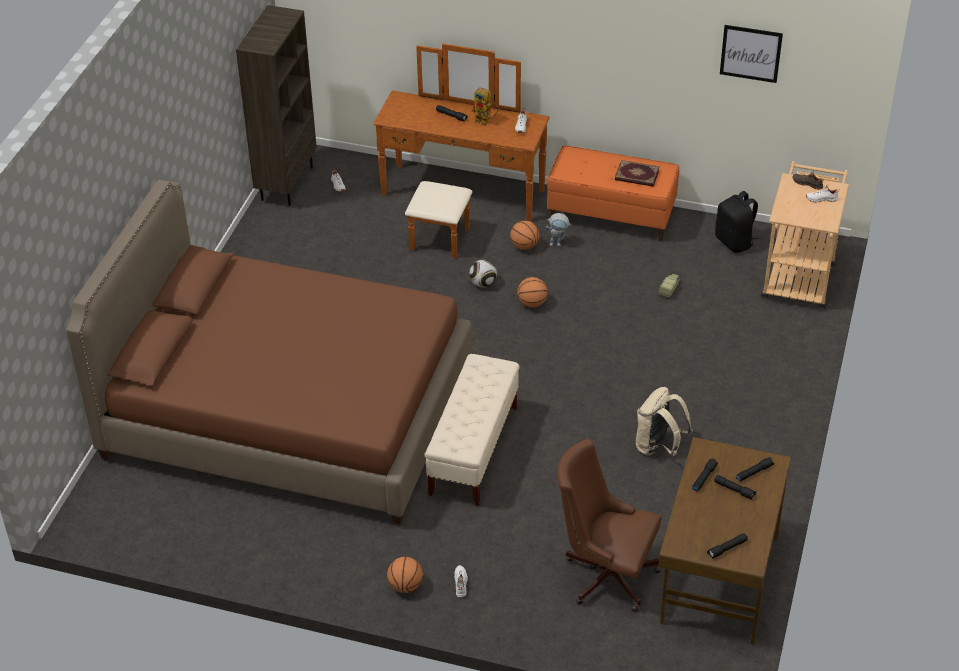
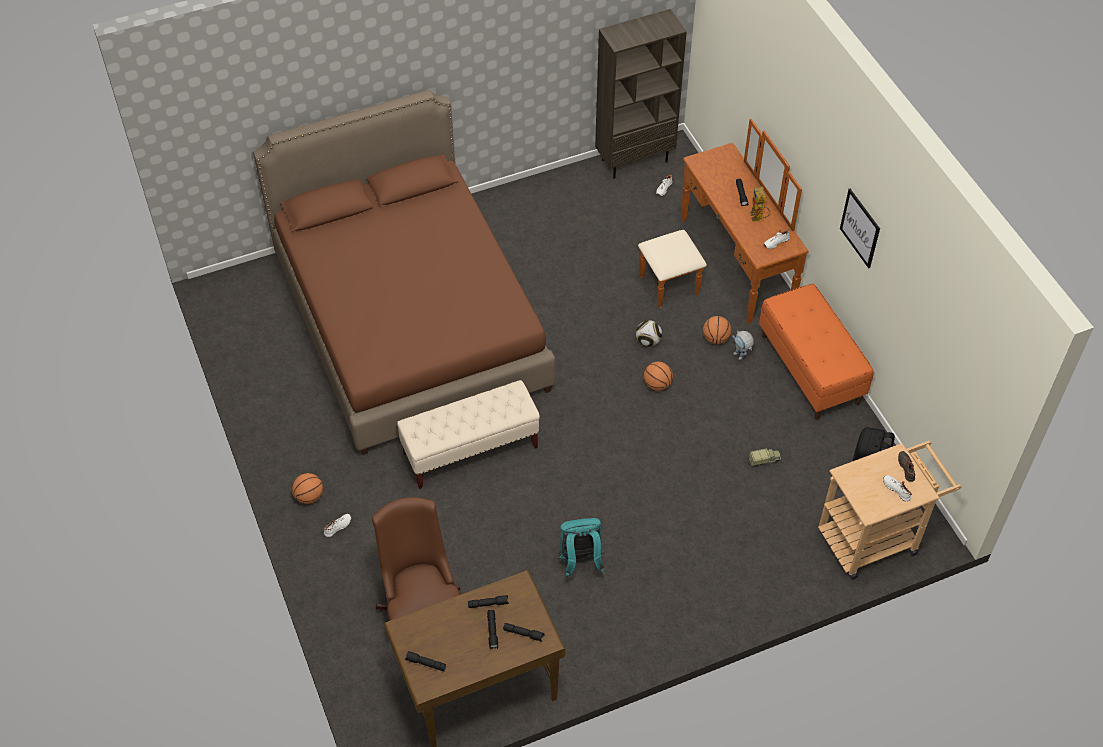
camera: 50 degrees right, 10 degrees up
book [615,160,660,187] -> none
beige backpack [636,387,693,456] -> turquoise backpack [558,518,605,577]
picture [720,25,783,83] -> picture moved to [840,189,880,268]

